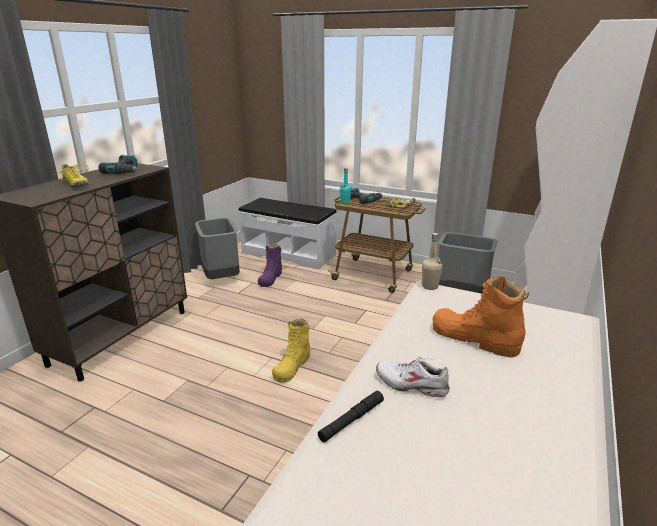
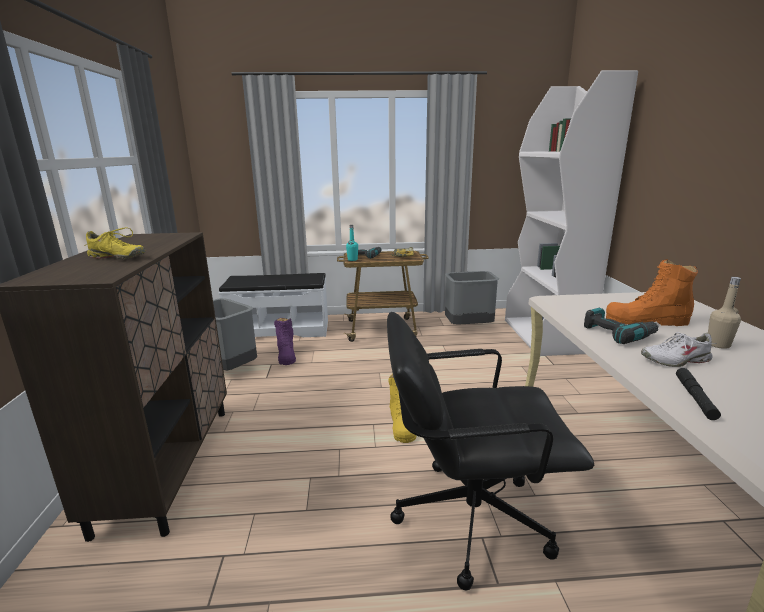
camera: 30 degrees left, 5 degrees down
power drill [99,155,139,174] -> power drill moved to [584,308,658,344]
beige bottle [421,233,442,290] -> beige bottle moved to [708,277,741,349]
none -> black office chair [387,312,594,591]

